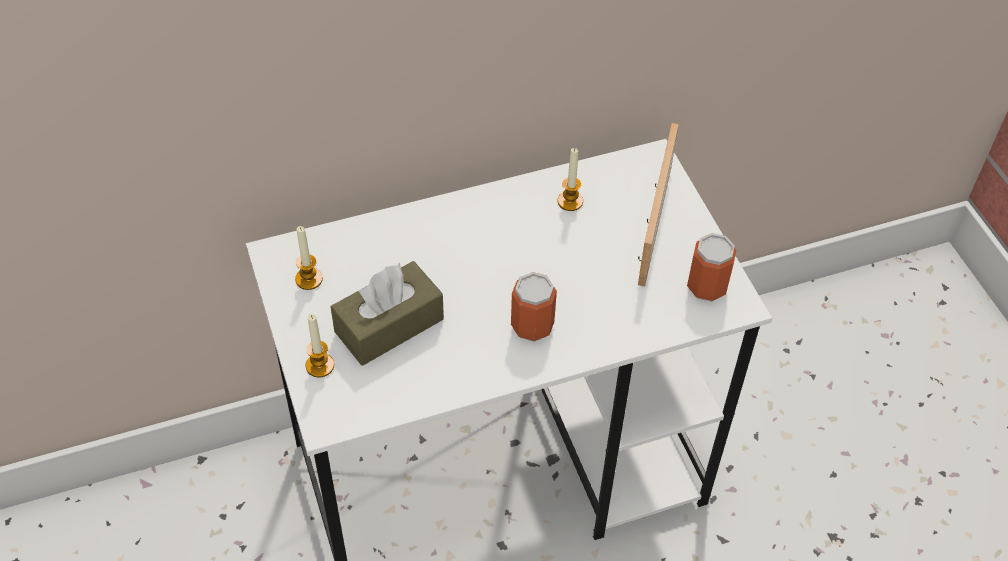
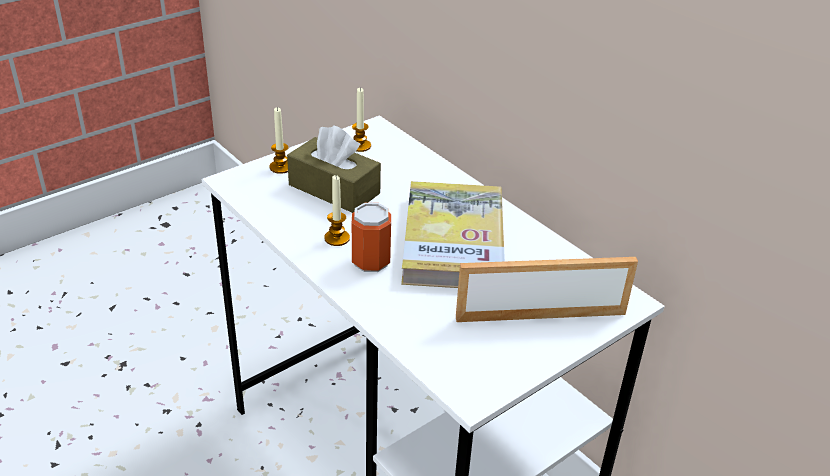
camera: 70 degrees right, 15 degrees down
candle [558,148,583,211] -> candle moved to [324,175,350,246]
can [687,233,736,302] -> none
none -> book [401,181,505,288]

